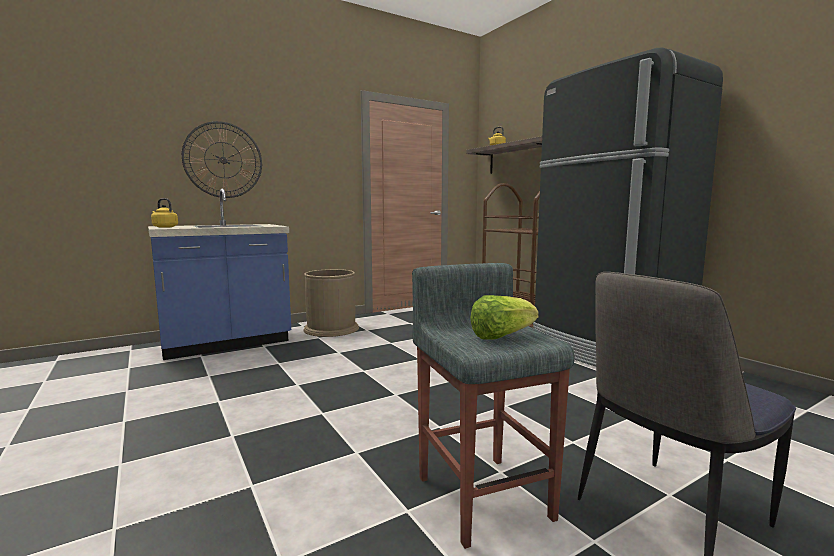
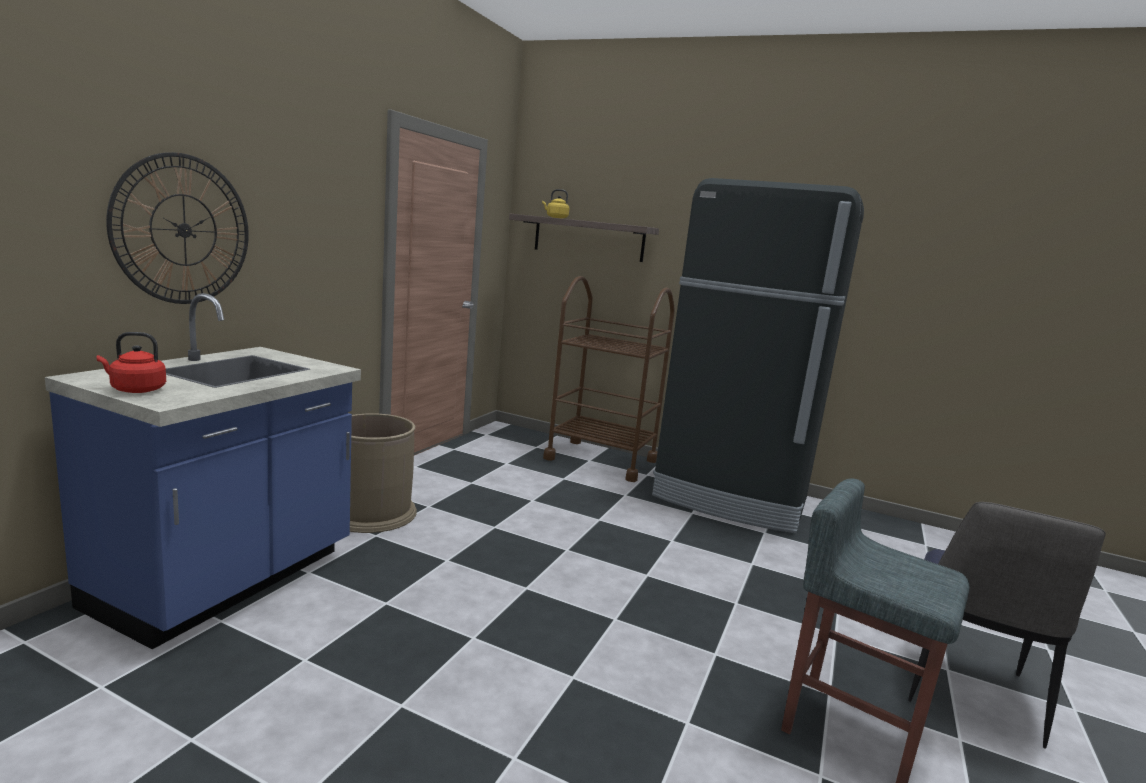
camera: 35 degrees left, 5 degrees up
yellow kettle [151,198,178,228] -> red kettle [97,332,166,393]
lettuce [470,295,539,340] -> none

